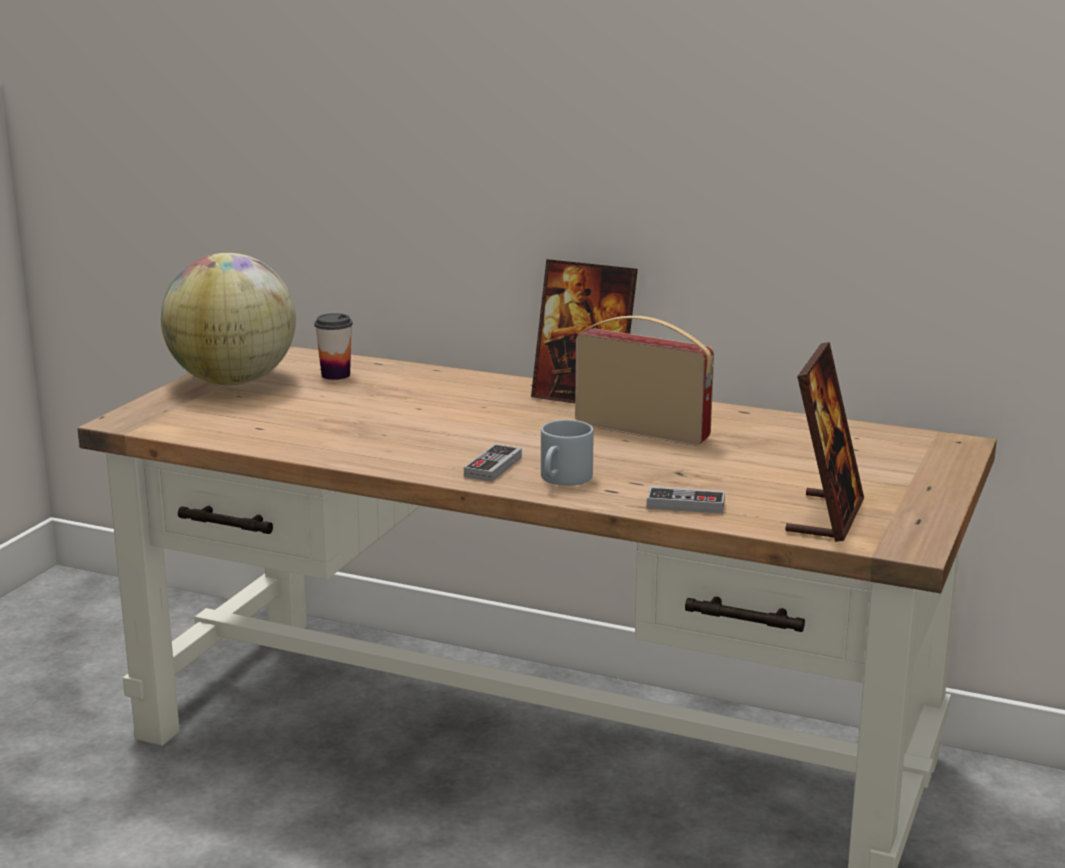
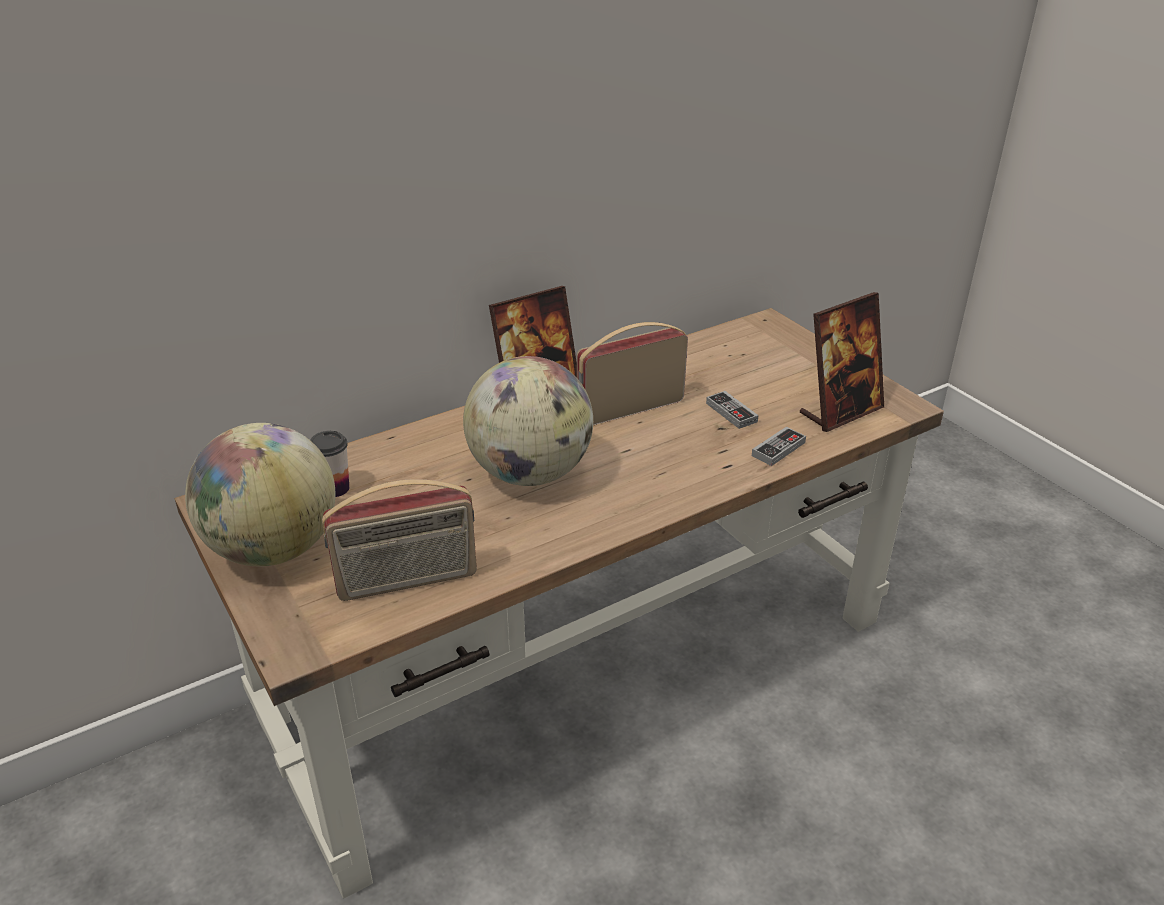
camera: 55 degrees left, 15 degrees up
game controller [464,444,522,482] -> game controller moved to [706,391,759,429]
grey mug [541,420,594,486] -> none
picture frame [786,342,864,542] -> picture frame turned 90 degrees clockwise [800,292,884,432]
none -> radio [322,479,477,601]
none -> globe [463,356,593,486]

